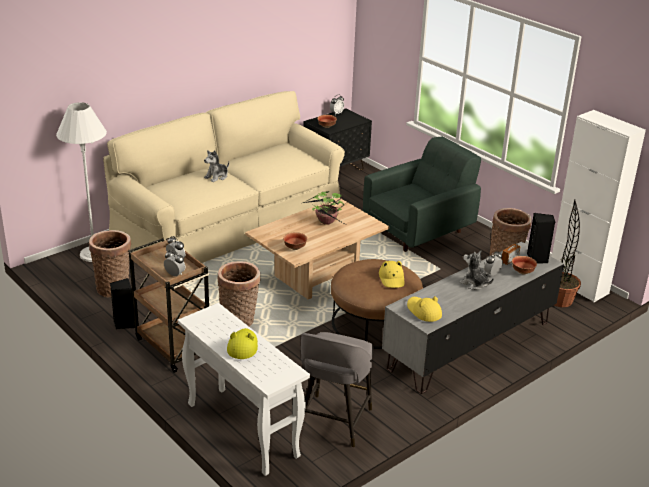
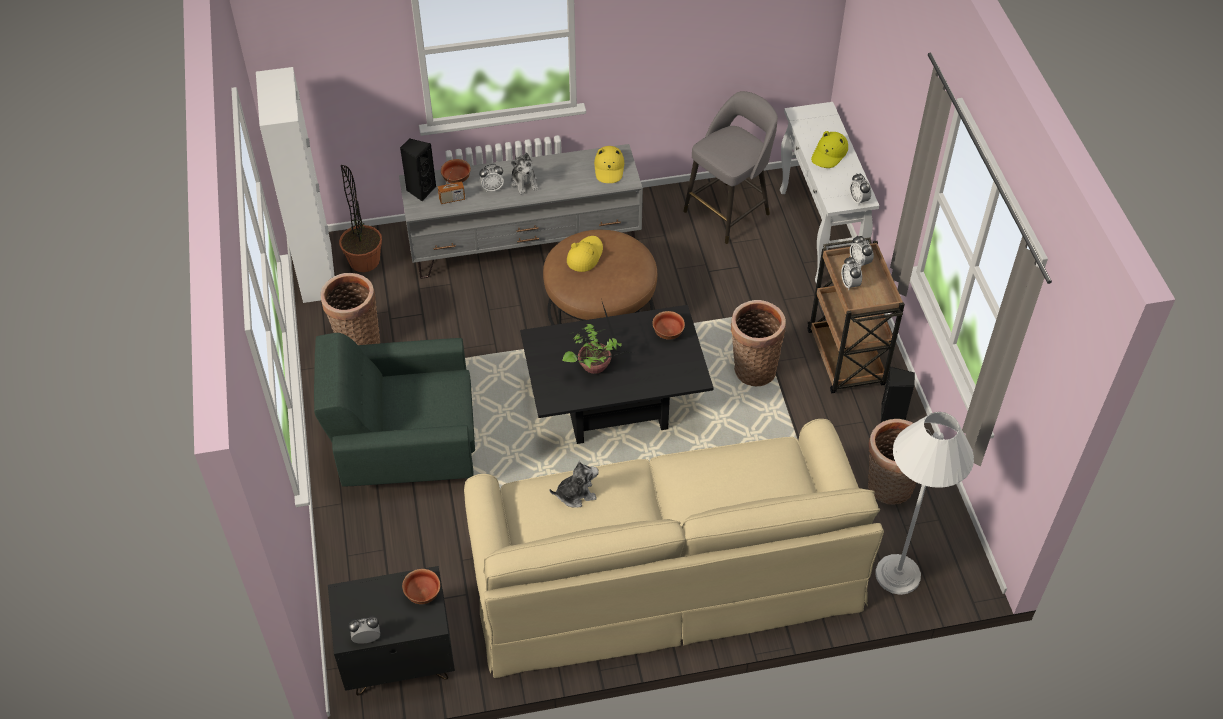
camera: 150 degrees left, 20 degrees up
plush toy [204,150,229,182] -> plush toy moved to [549,461,599,507]
beige coffee table [245,198,389,300] -> black coffee table [520,305,714,444]
none -> alarm clock [849,174,871,206]

